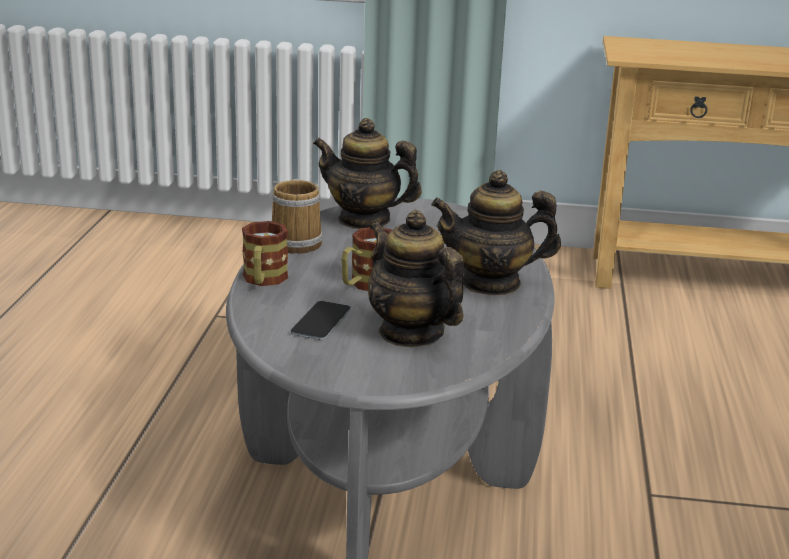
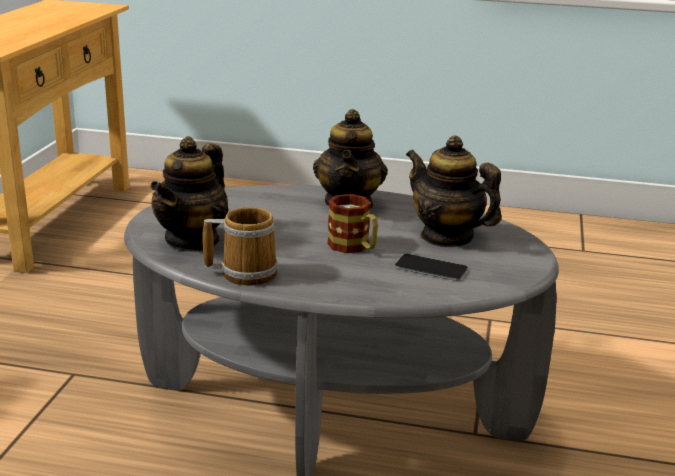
camera: 85 degrees left, 0 degrees up
mug [242,221,288,286] -> none
teapot [368,210,465,347] -> teapot turned 75 degrees clockwise [406,135,502,248]

